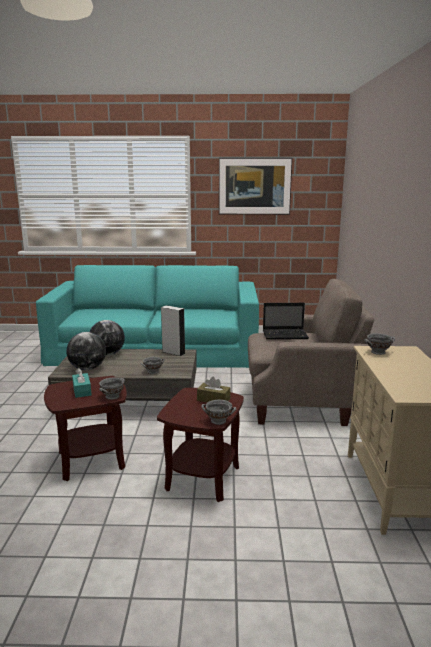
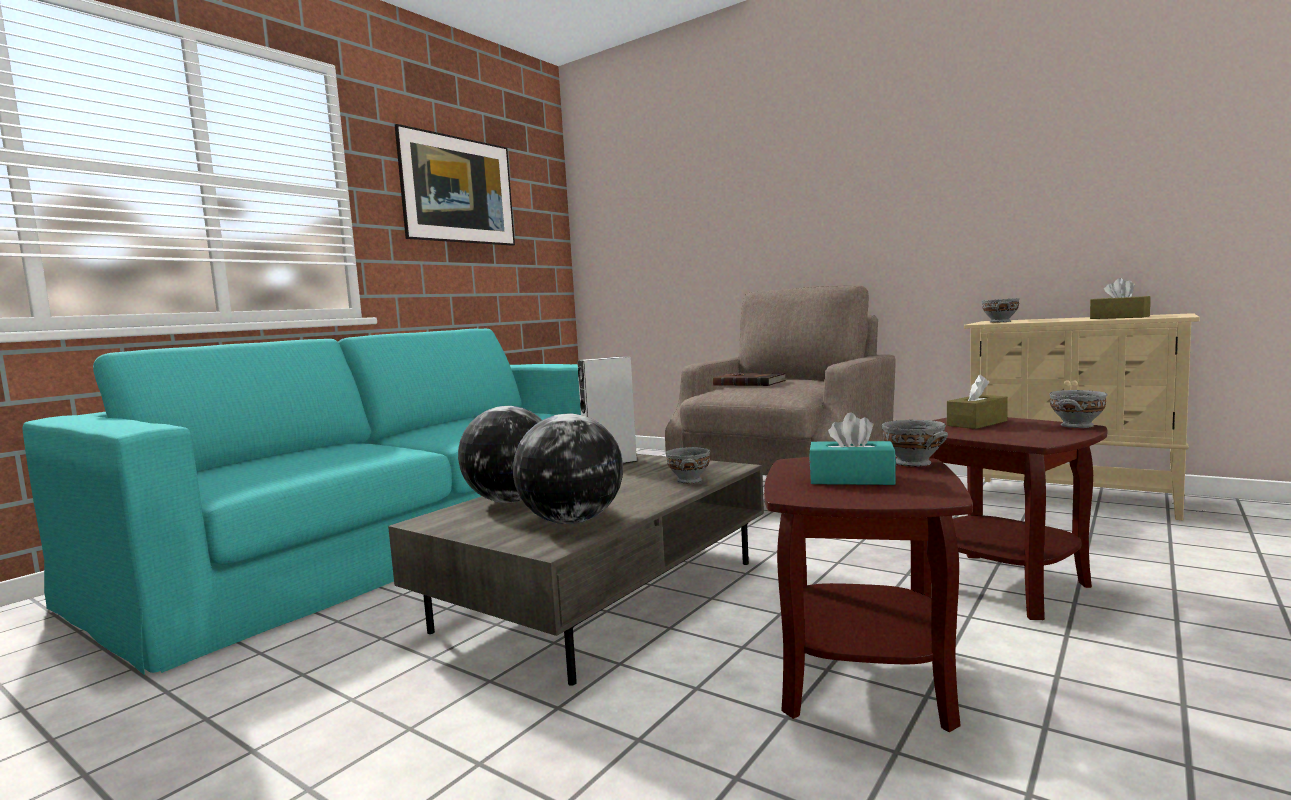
camera: 55 degrees left, 10 degrees down
laptop [263,303,309,340] -> brown book [713,373,787,386]
none -> brown tissue box [1090,278,1151,319]

